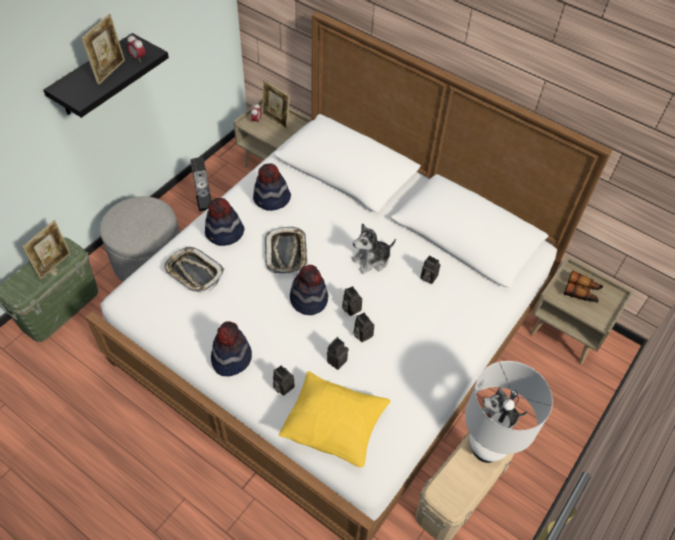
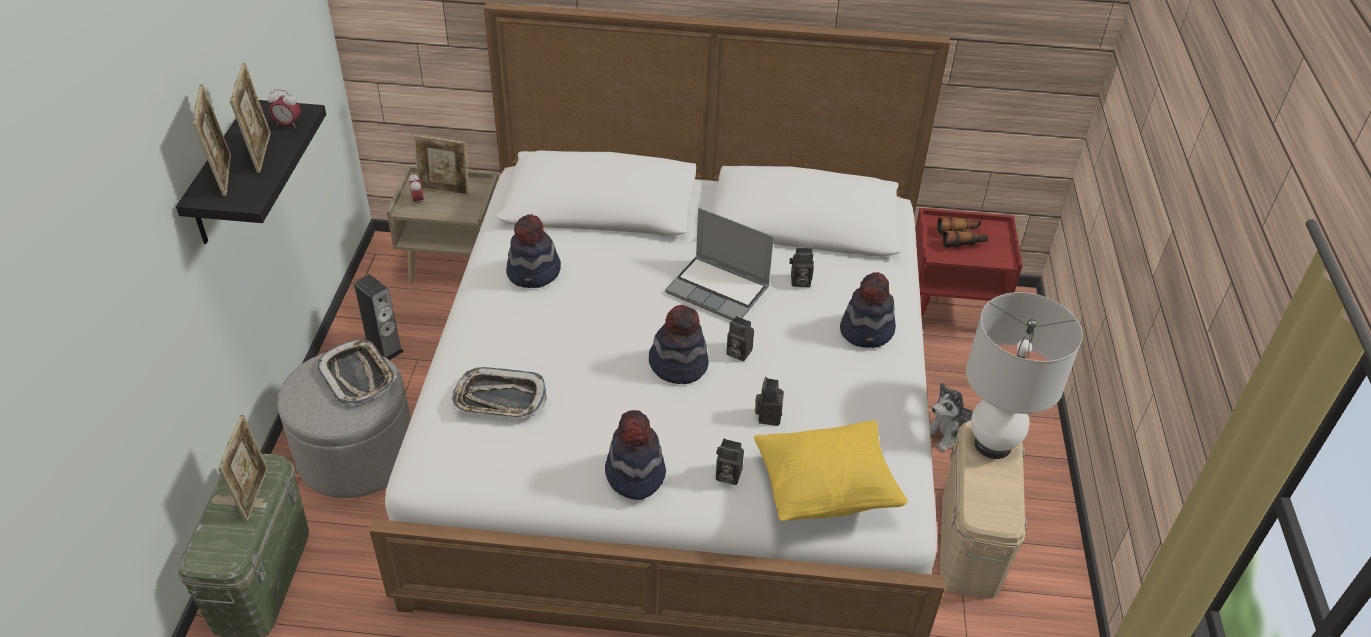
camera: 30 degrees left, 10 degrees down
hat [205,198,245,246] -> hat moved to [840,272,896,348]
tray [265,227,307,274] -> tray moved to [316,339,397,406]
plush toy [352,223,396,274] -> laptop [665,208,774,320]
camera [353,312,374,342] -> none
beige nightstand [530,257,634,364] -> red nightstand [915,208,1023,318]
none -> picture frame [193,84,231,196]

